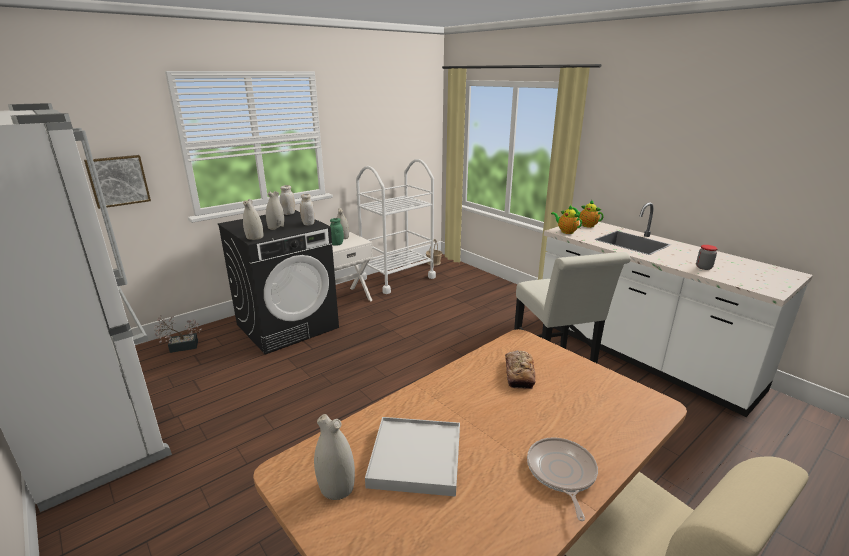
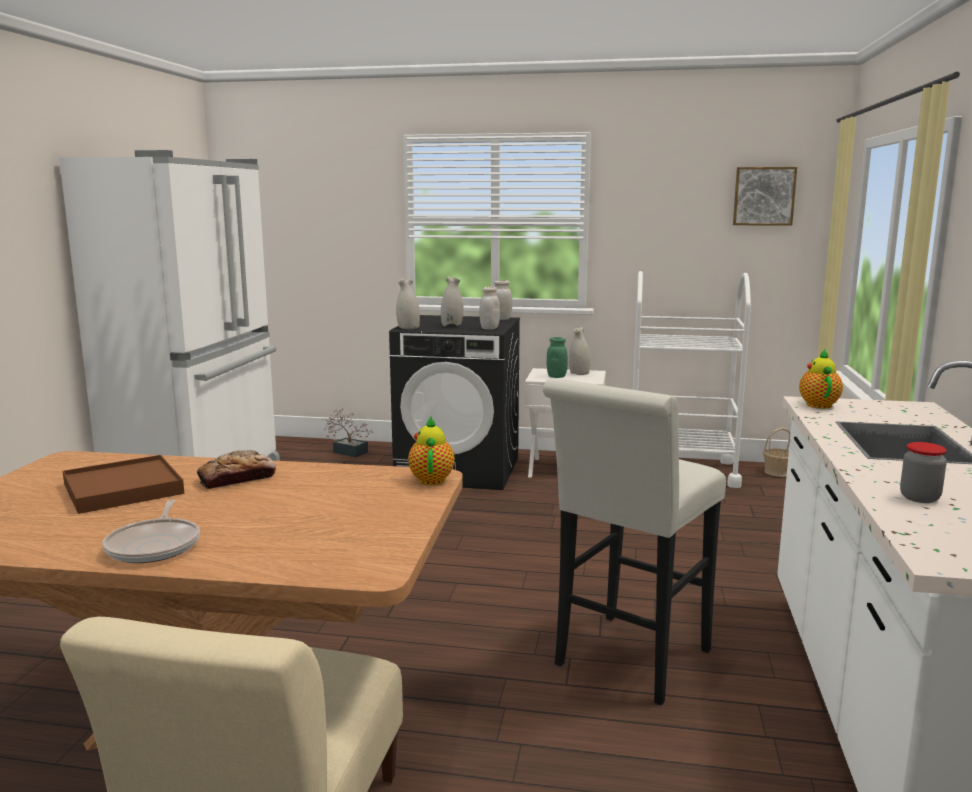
camera: 50 degrees right, 10 degrees down
picture [84,155,151,209] -> picture moved to [733,167,797,226]
white vase [314,414,355,500] -> none
white tray [365,417,460,497] -> brown tray [62,455,184,514]
bread [505,350,535,389] -> bread moved to [197,450,276,489]
frying pan [527,437,598,521] -> frying pan turned 120 degrees clockwise [102,500,200,563]
teapot [572,199,604,228] -> teapot moved to [408,417,455,485]

